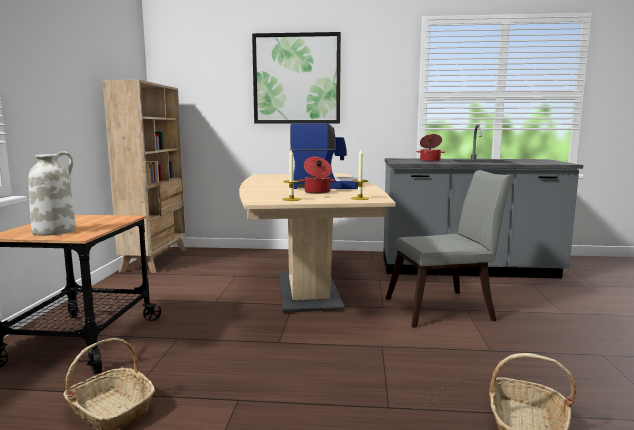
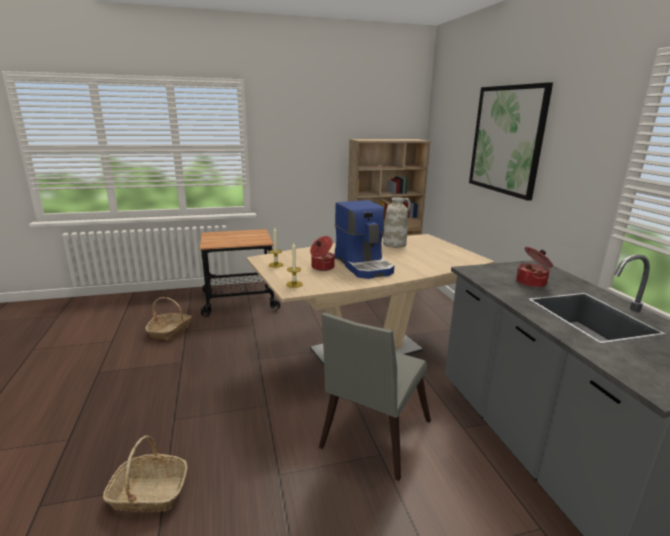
camera: 70 degrees right, 10 degrees up
white vase [28,151,76,236] -> white vase moved to [383,197,411,248]
grey chair [385,170,512,328] -> grey chair turned 60 degrees clockwise [319,313,431,481]

